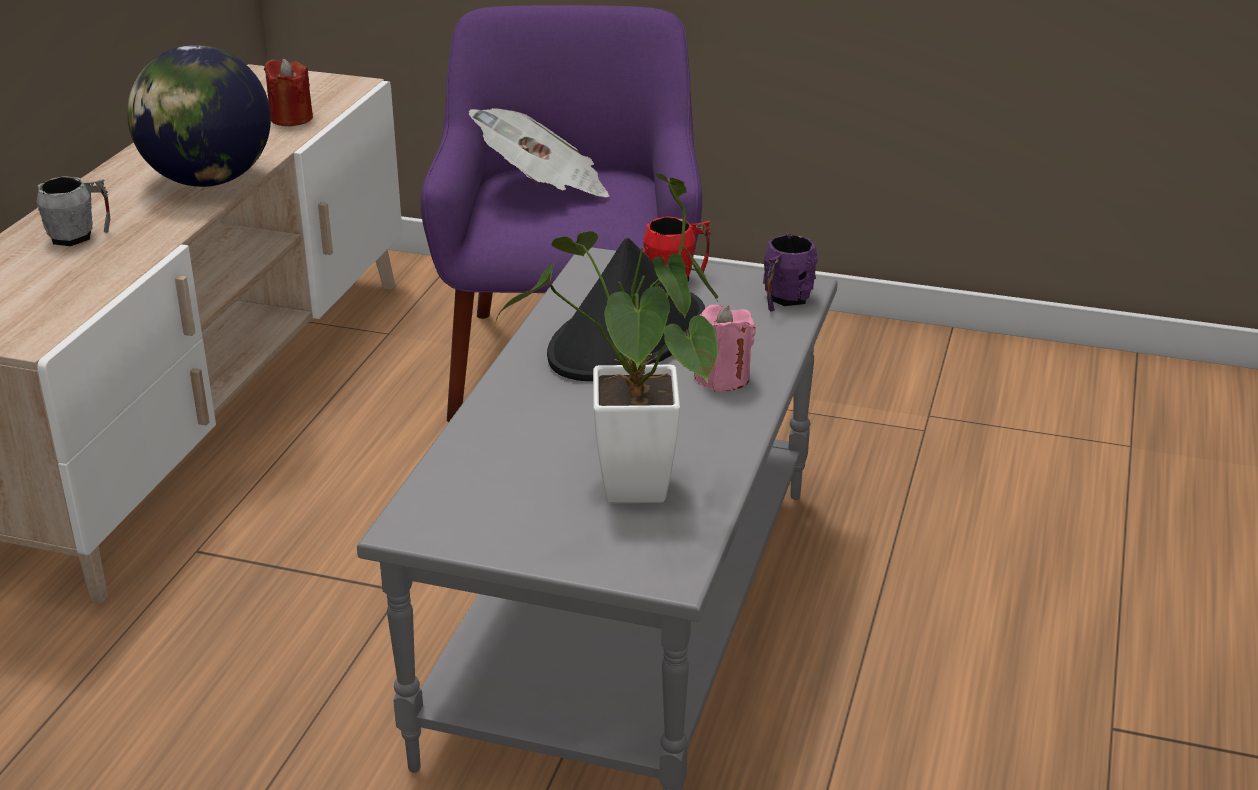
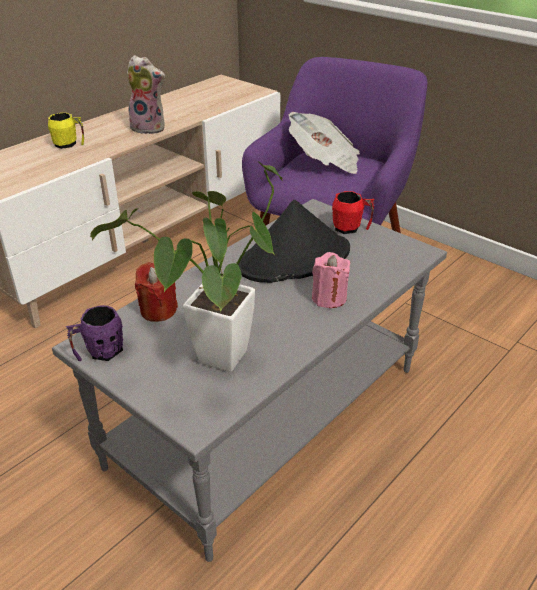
camera: 25 degrees right, 5 degrees up
grey mug [37,176,110,246] -> yellow mug [48,113,84,149]
globe [127,45,271,187] -> plush toy [127,55,166,134]
red candle [264,59,313,126] -> red candle moved to [135,262,178,322]
purple mug [763,234,818,312] -> purple mug moved to [66,305,123,361]

